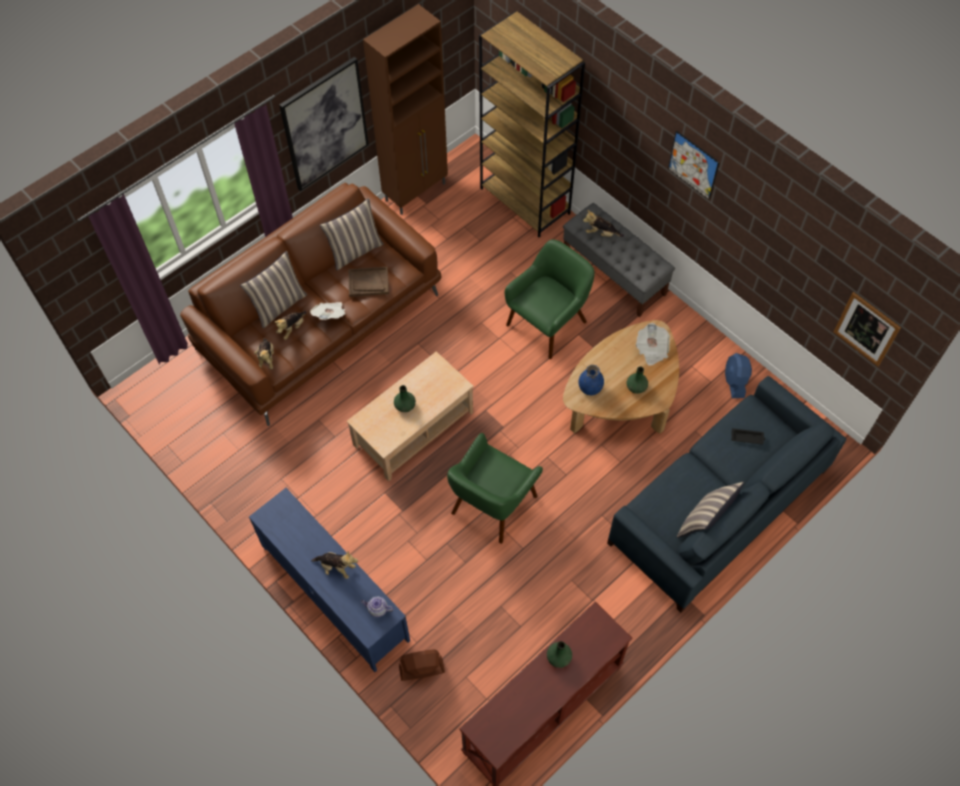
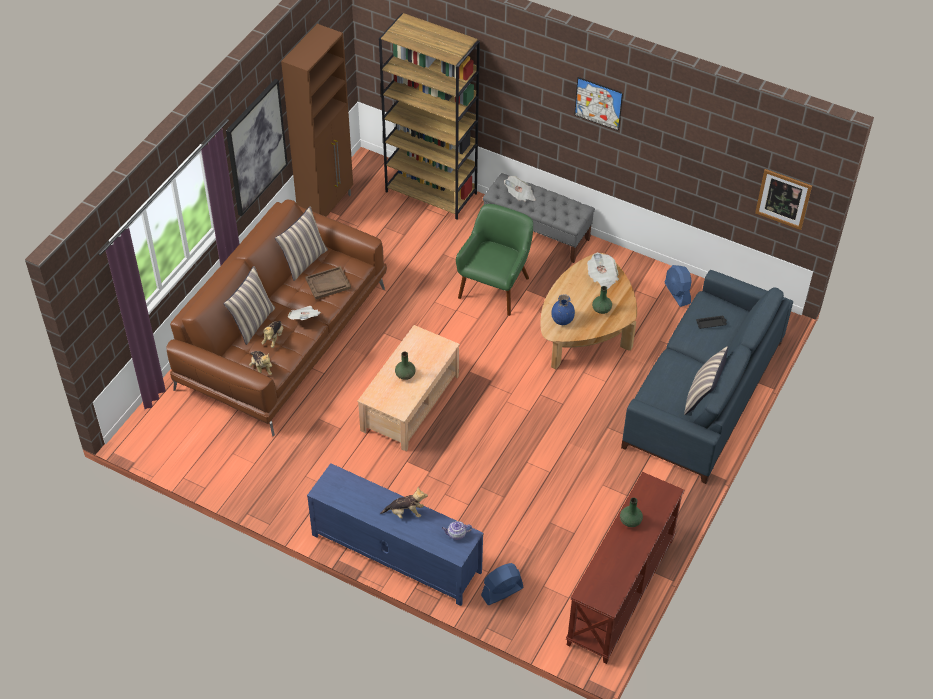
camera: 20 degrees left, 10 degrees down
brown fan [399,649,445,681] -> blue fan [481,563,524,605]
green armchair [447,433,543,544] -> none
plush toy [583,210,624,237] -> newspaper [504,176,536,202]

